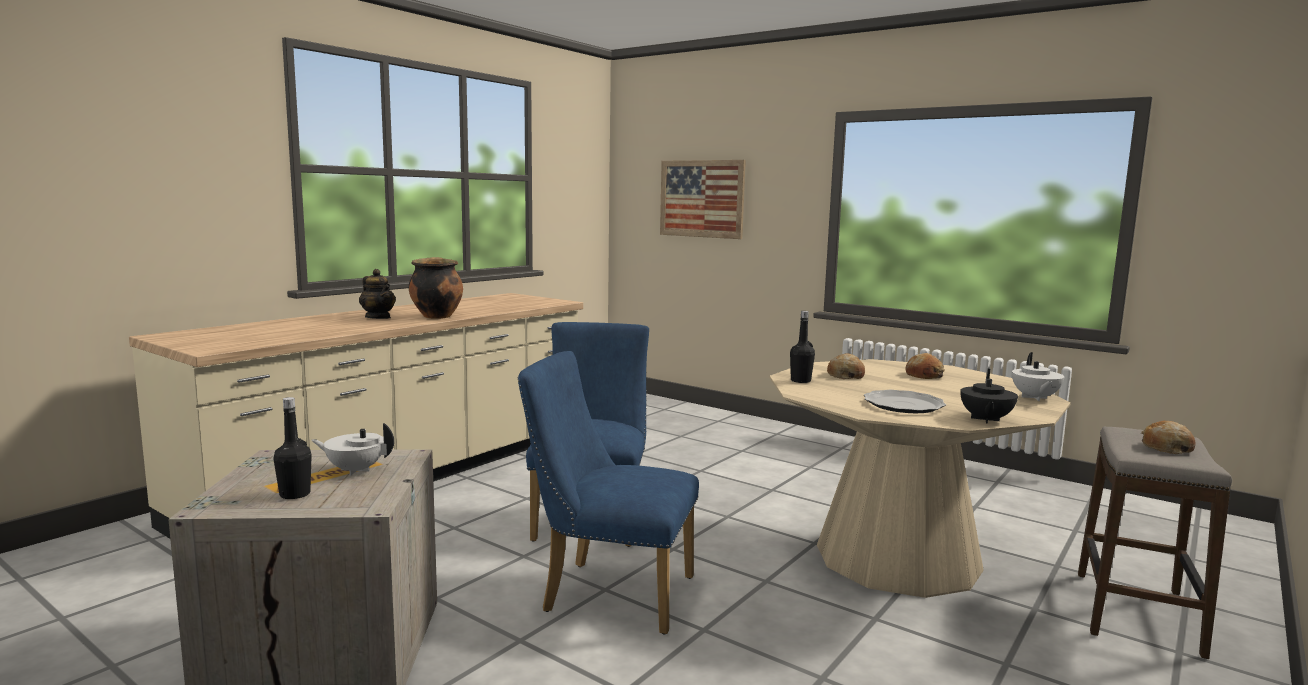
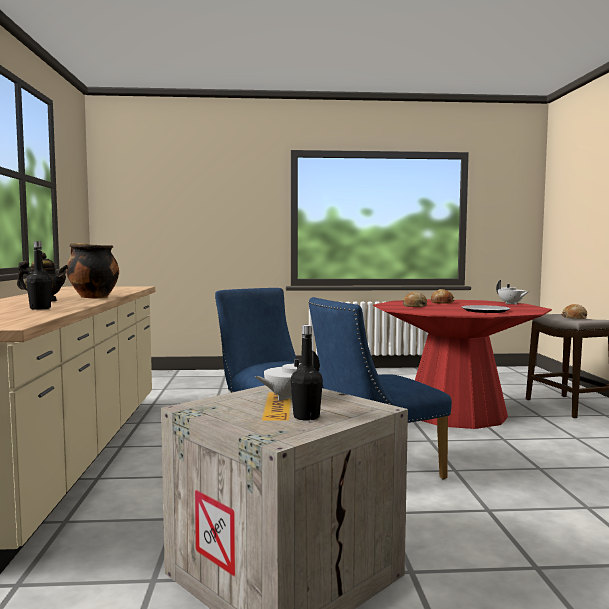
camera: 40 degrees left, 5 degrees down
picture [660,160,746,239] -> none
beige dining table [770,359,1071,598] -> red dining table [373,299,552,429]
black bottle [790,311,815,383] -> black bottle moved to [26,241,52,310]
black teapot [960,369,1018,424] -> none

